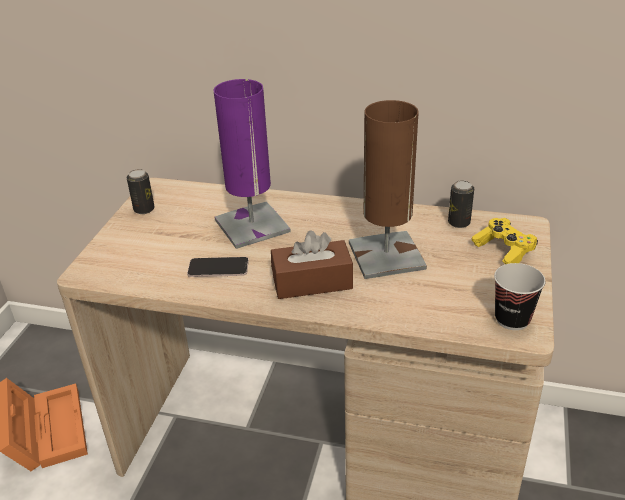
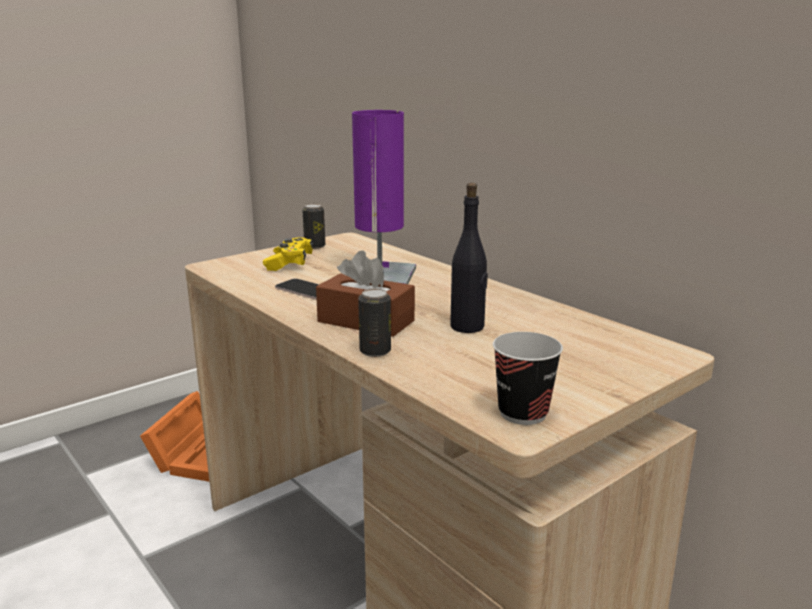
camera: 35 degrees right, 15 degrees down
brown table lamp [349,100,427,279] -> black bottle [450,183,488,333]
can [448,180,474,228] -> can moved to [358,289,391,357]
yellow game controller [472,218,538,264] -> yellow game controller moved to [263,237,314,271]

